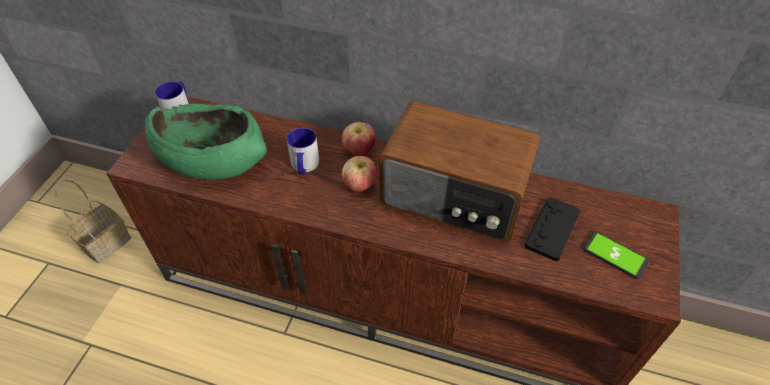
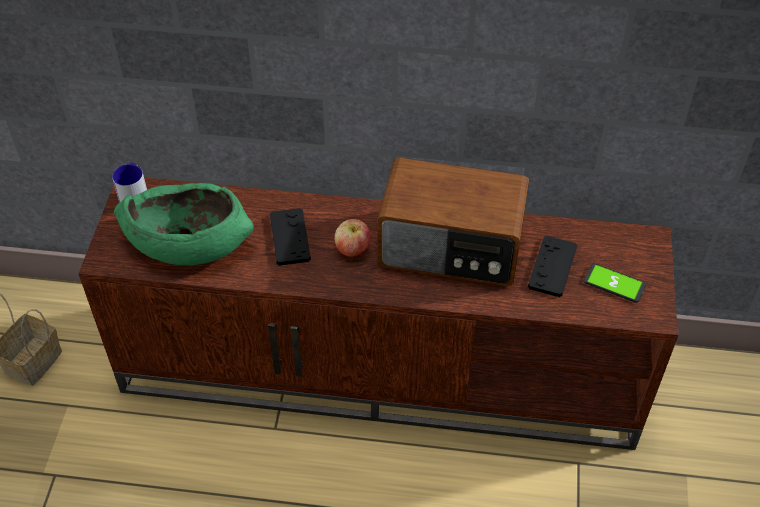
camera: 10 degrees left, 0 degrees up
mug [286,127,319,175] -> black game controller [270,208,311,266]
apple [342,122,376,156] -> none

